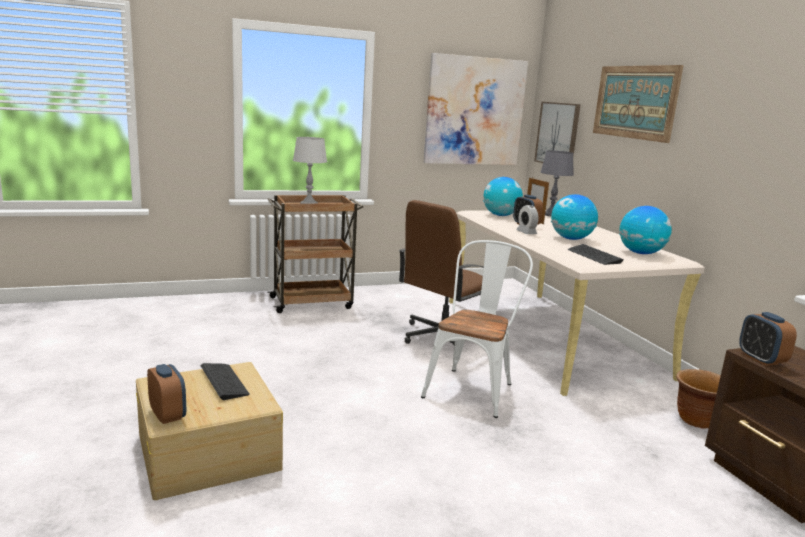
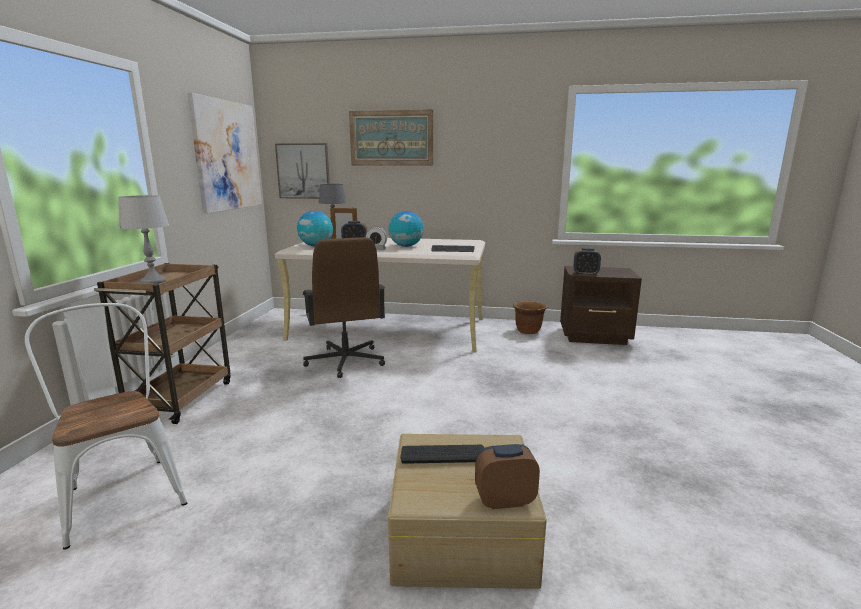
camera: 60 degrees left, 0 degrees up
white chair [421,240,533,418] -> white chair moved to [25,303,187,550]
globe [619,206,672,254] -> none

